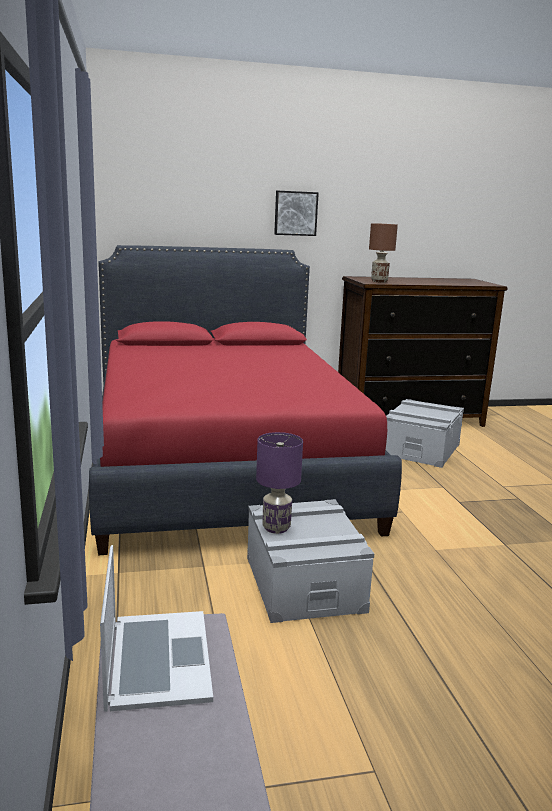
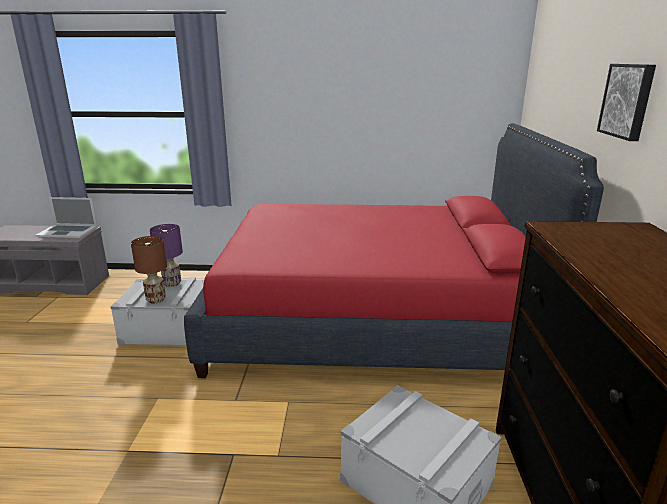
camera: 105 degrees right, 5 degrees up
brown table lamp [369,223,398,282] -> brown table lamp moved to [131,236,167,304]

